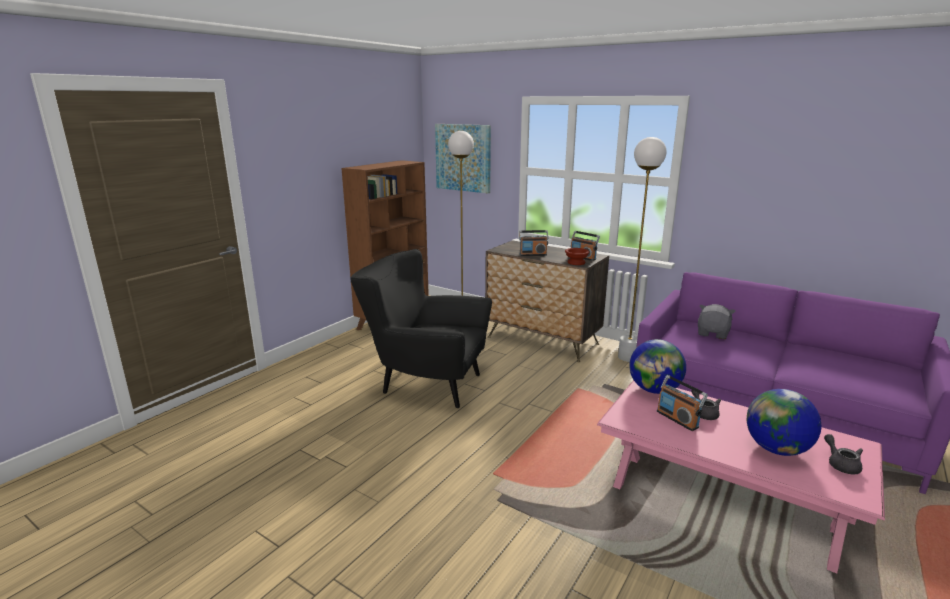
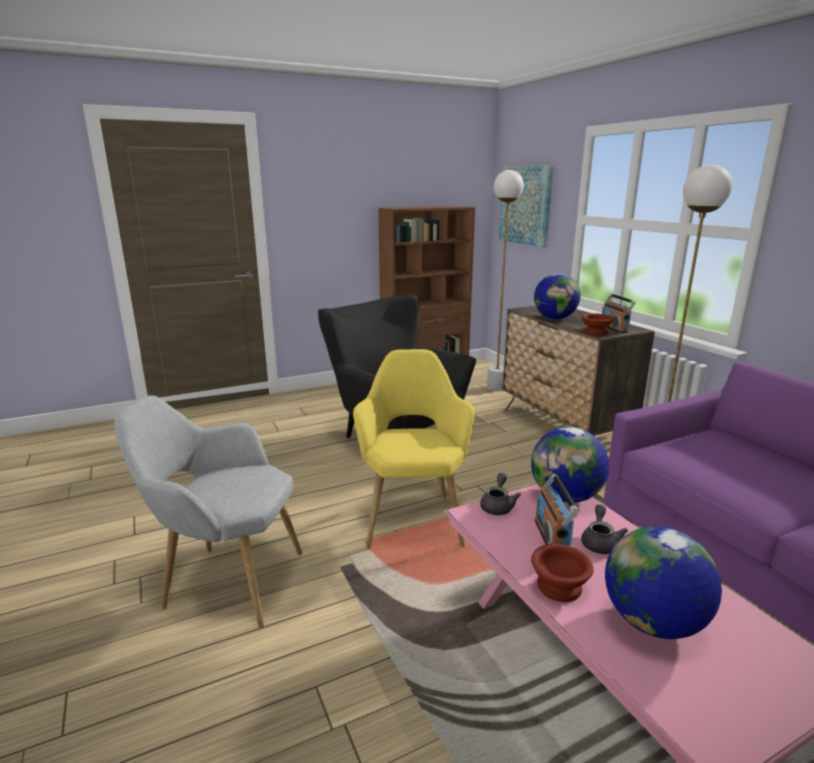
camera: 30 degrees right, 0 degrees up
radio [519,230,548,256] -> globe [534,274,581,319]
grey plush toy [698,304,735,339] -> none
grey teapot [824,434,863,474] -> grey teapot moved to [480,473,521,515]
none -> grey armchair [114,395,302,628]
none -> yellow armchair [353,349,475,549]
none -> brown bowl [531,544,594,602]

